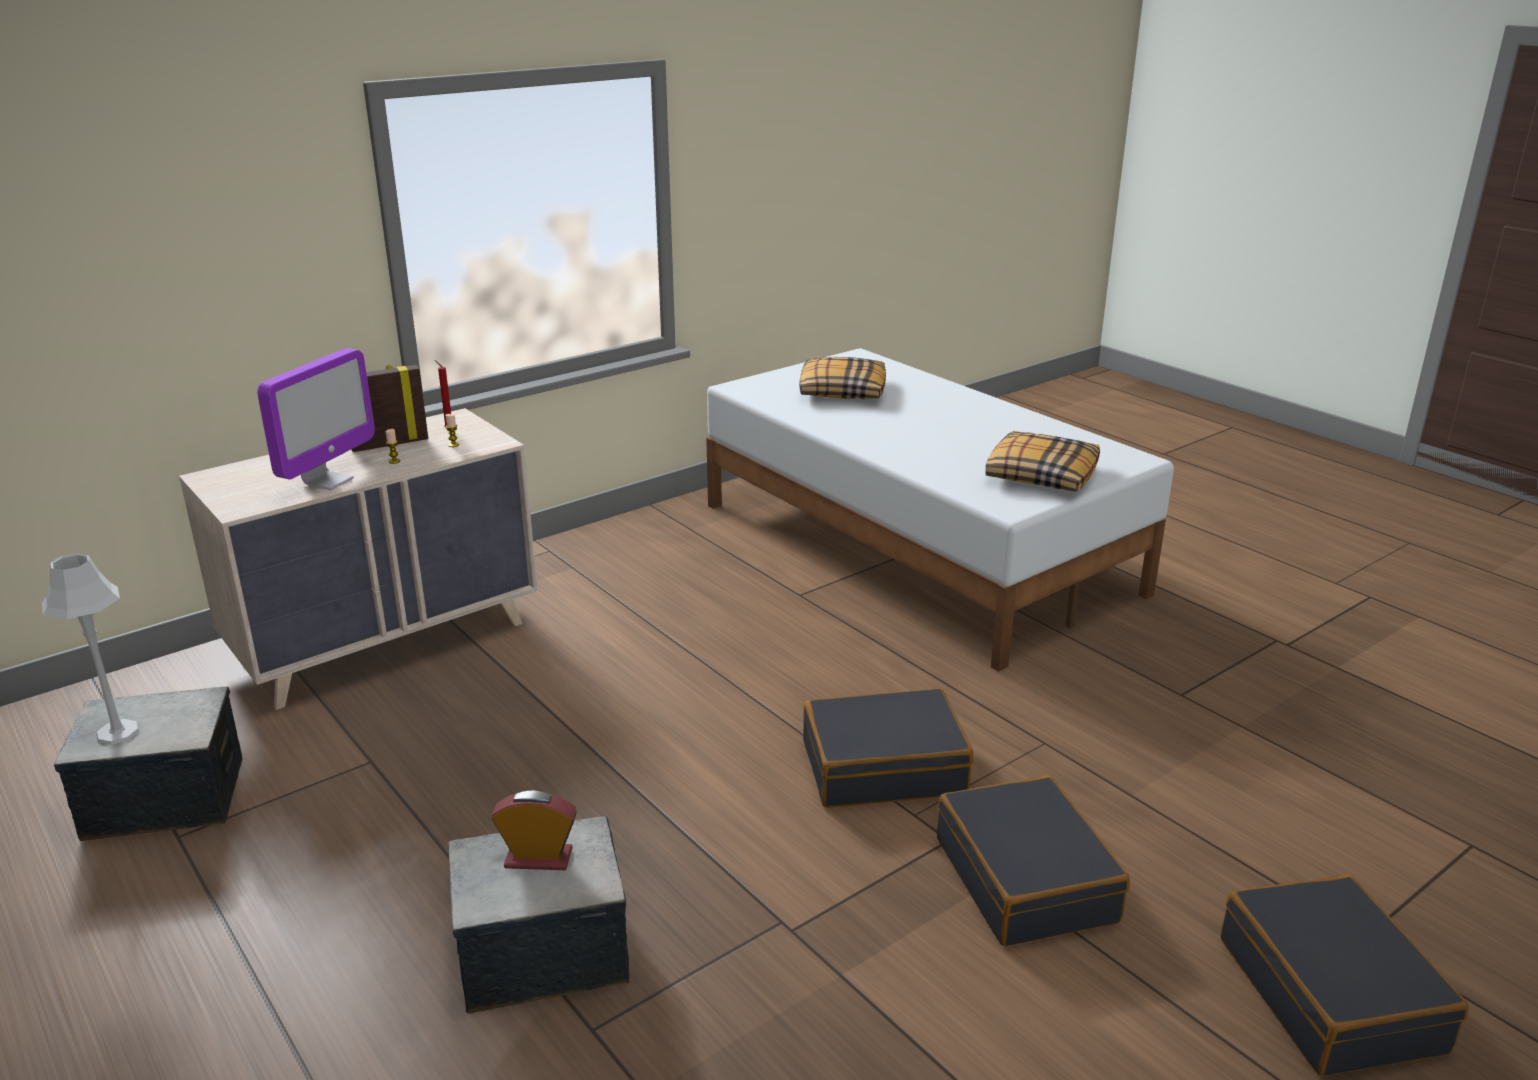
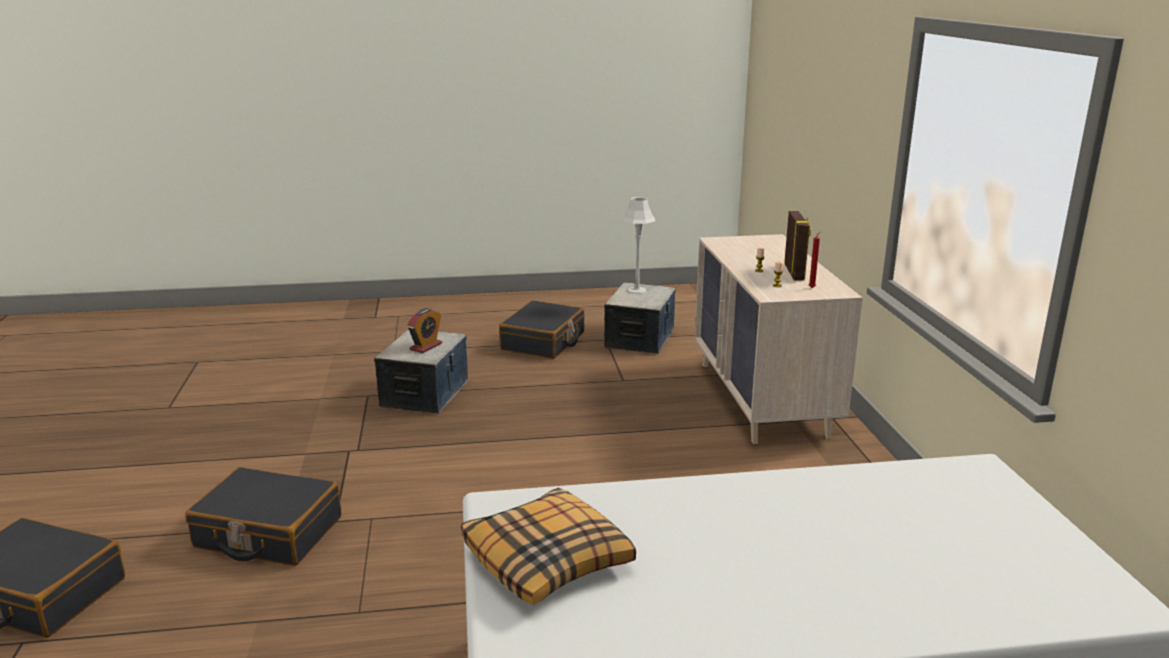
camera: 120 degrees right, 5 degrees down
monitor [257,348,375,490] -> none
pillow [799,357,886,399] -> none
black suitcase [803,688,973,808] -> black suitcase moved to [499,300,584,359]

